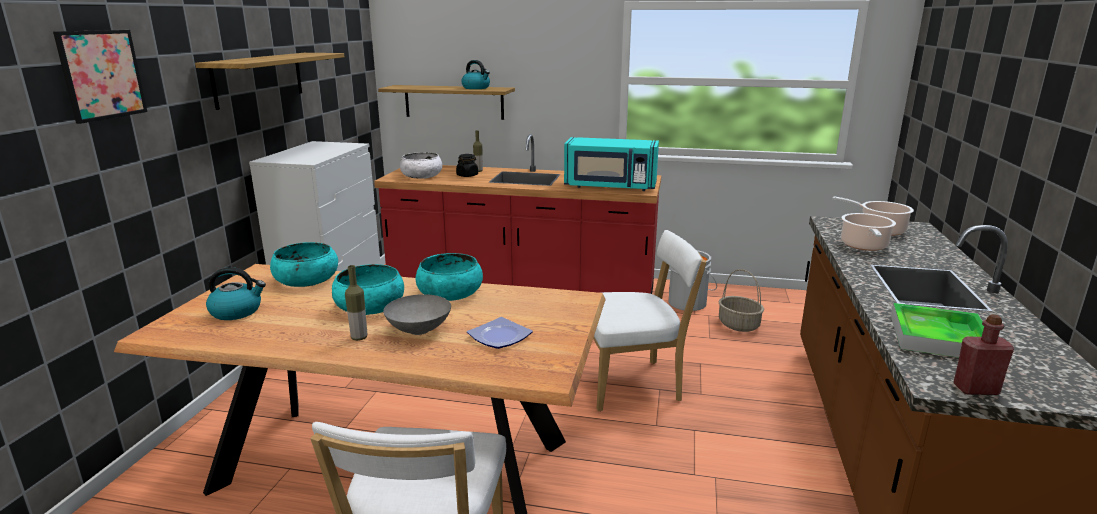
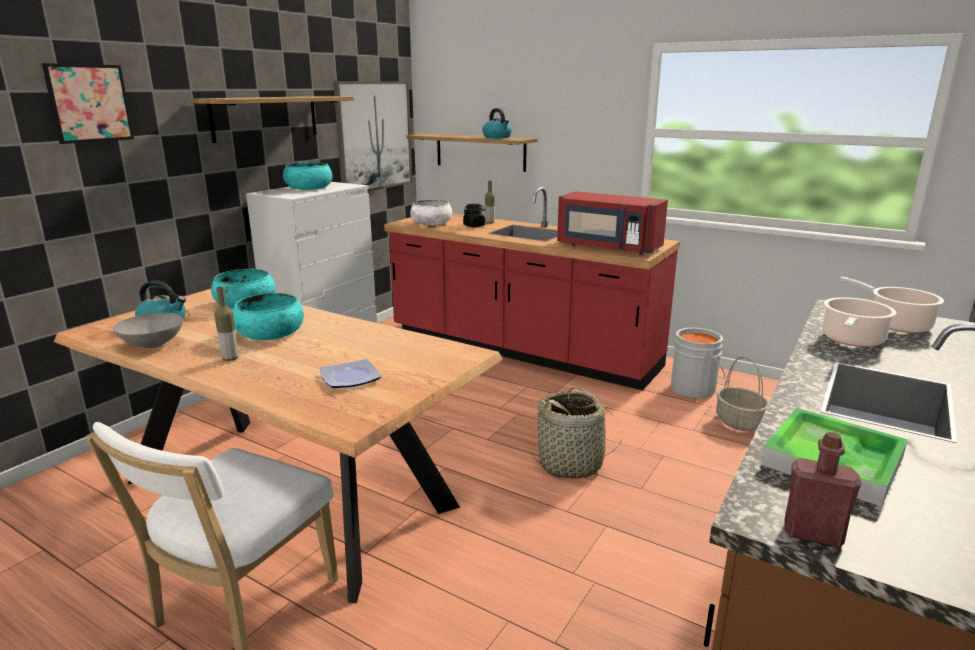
camera: 20 degrees right, 0 degrees up
grey bowl [383,294,451,335] -> grey bowl moved to [113,313,183,349]
turquoise bowl [415,253,483,301] -> turquoise bowl moved to [283,162,333,190]
turquoise microwave [564,137,659,191] -> red microwave [557,191,668,255]
white chair [593,230,706,411] -> basket [530,387,622,479]
none -> picture [333,81,413,191]

